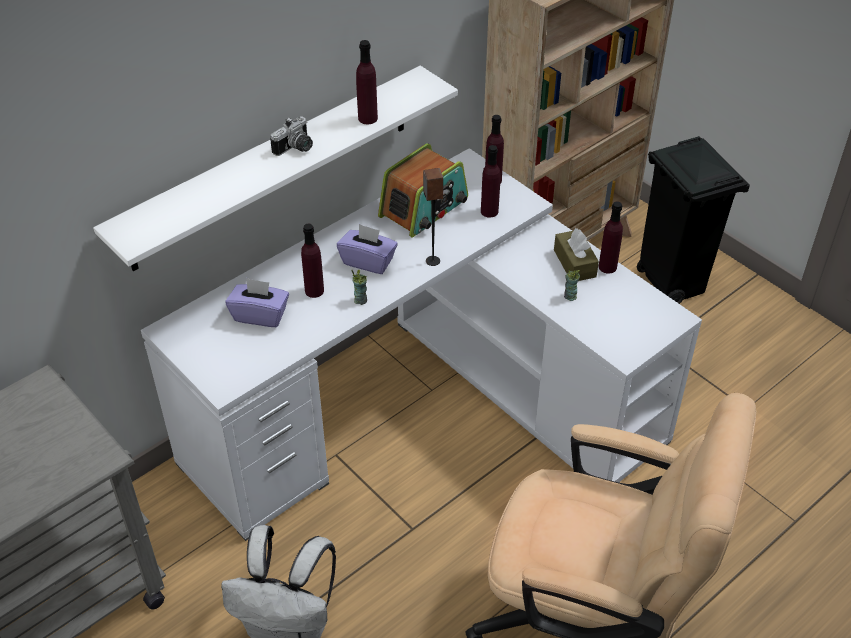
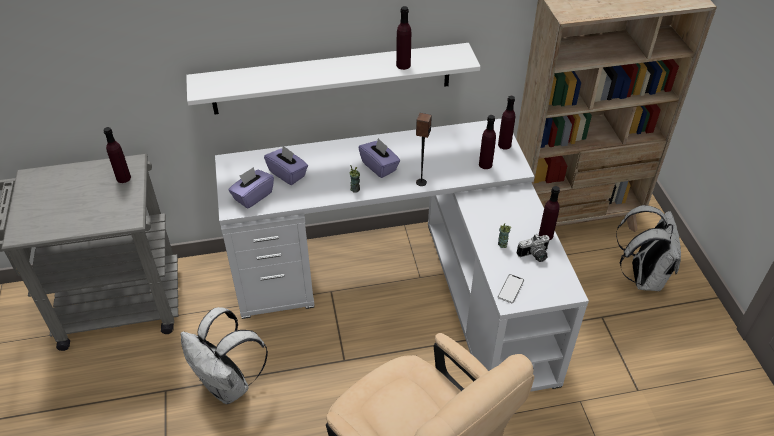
camera: 30 degrees right, 0 degrees up
camera [270,117,313,156] -> camera moved to [517,234,550,262]
purple bottle [301,224,324,298] -> purple bottle moved to [104,127,131,183]
radio [378,143,468,237] -> none
brown tissue box [554,228,599,281] -> none
black trash can [637,136,750,304] -> white backpack [616,205,681,291]
none -> purple tissue box [228,167,274,209]
none -> phone [498,274,524,303]

